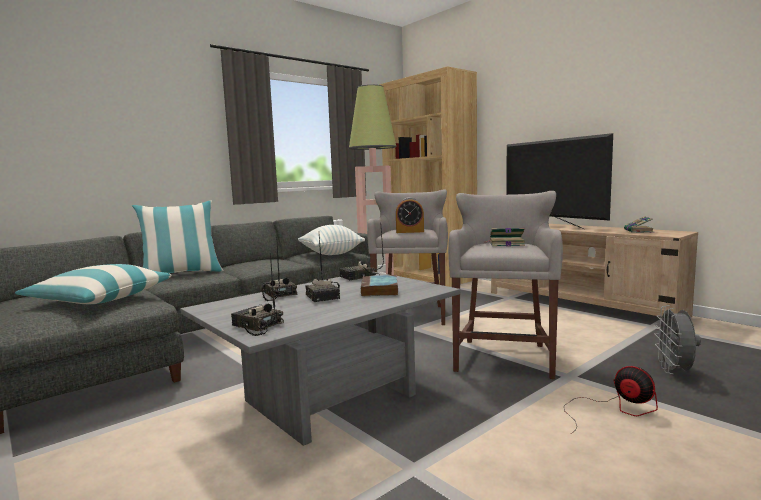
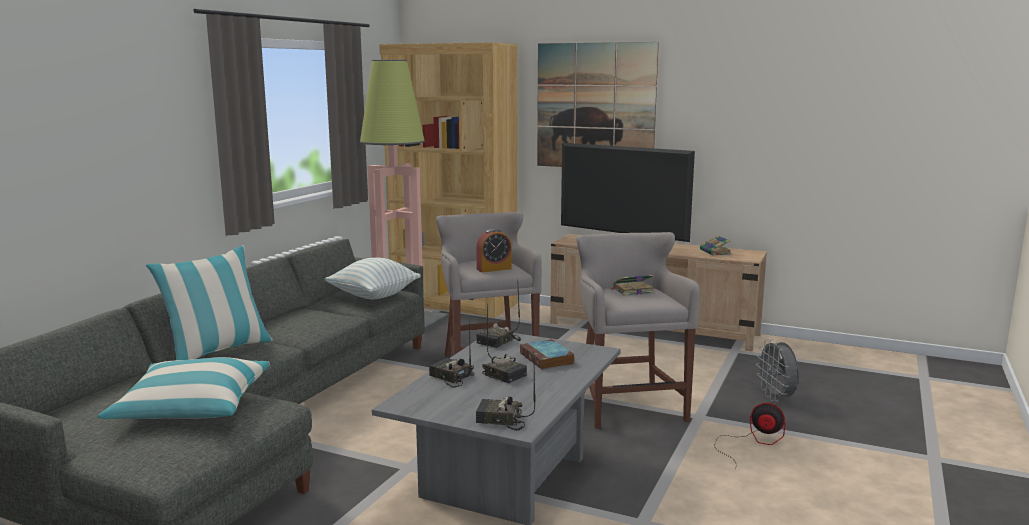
camera: 25 degrees left, 5 degrees up
none -> picture [537,42,659,167]

